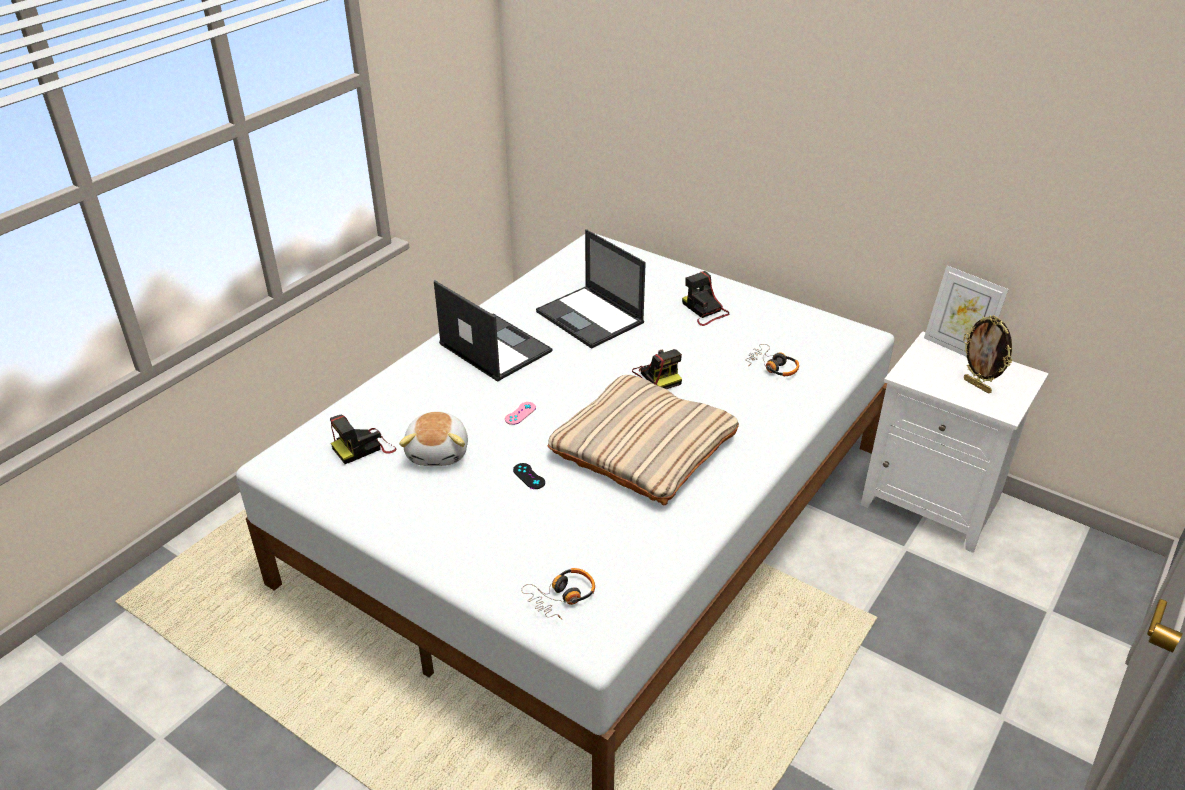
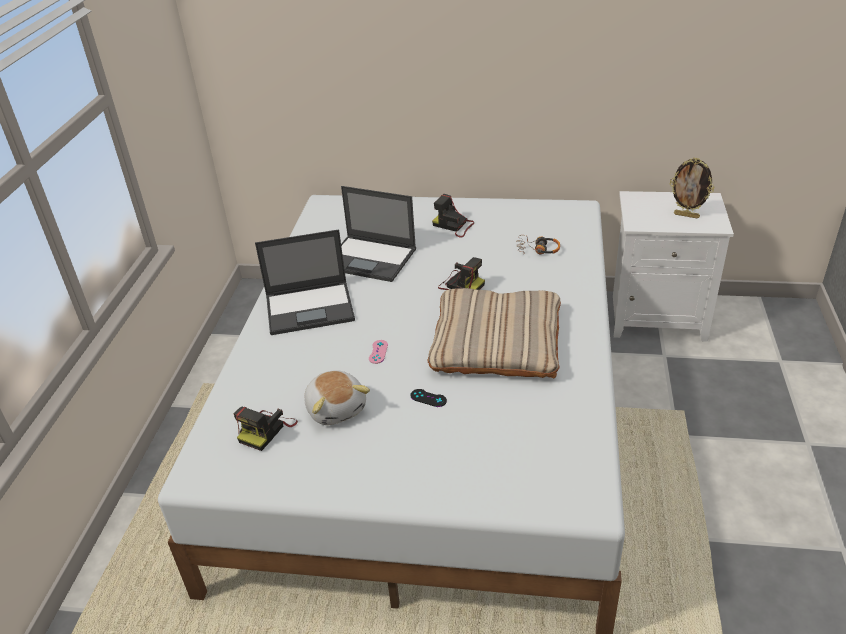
camera: 25 degrees left, 0 degrees up
laptop [434,280,552,382] -> laptop turned 150 degrees clockwise [255,229,355,335]
headphones [521,568,595,620] -> none
picture frame [924,265,1009,357] -> none

